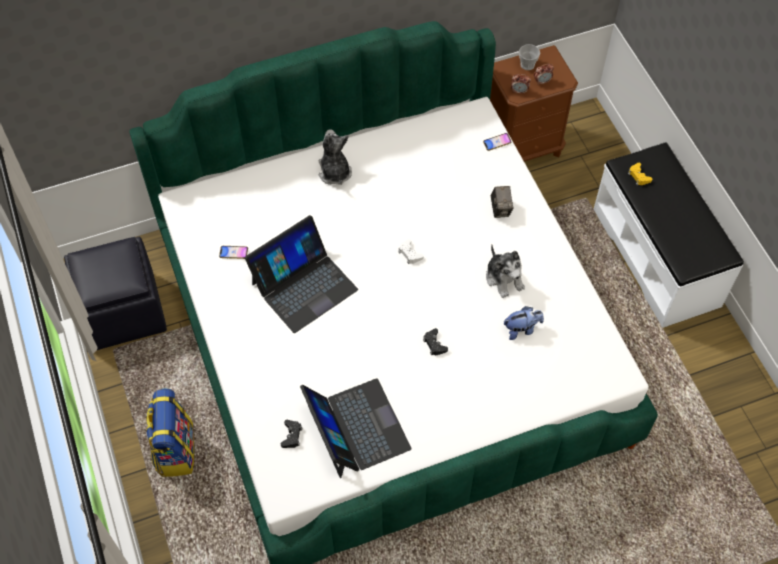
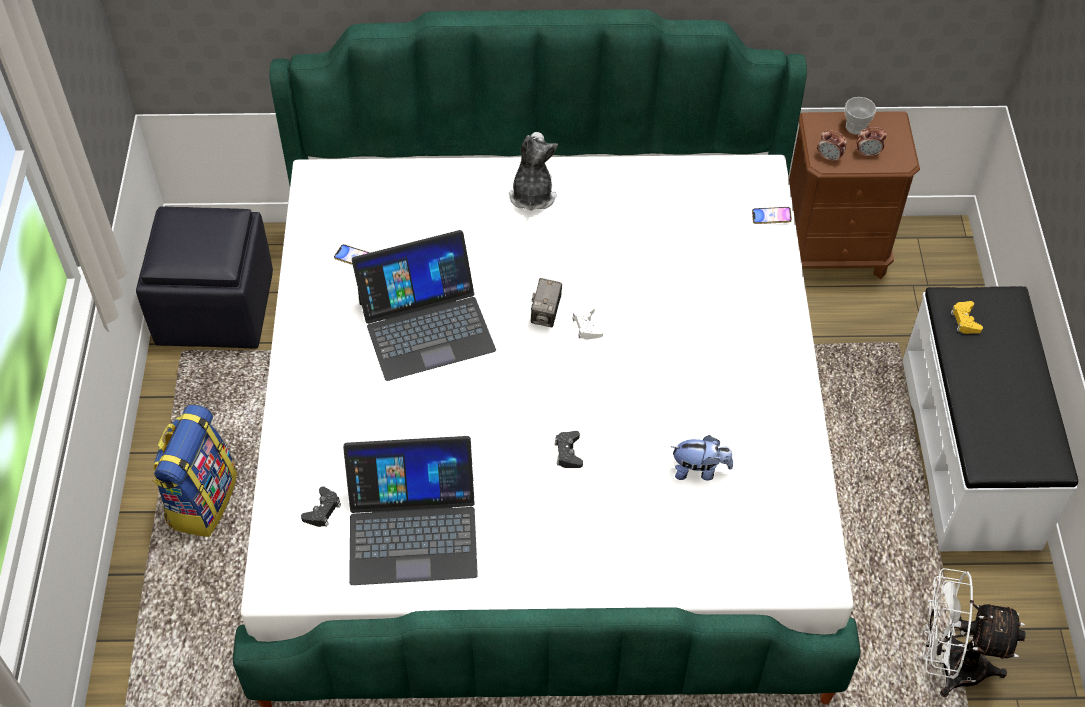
camera: 20 degrees right, 5 degrees down
laptop [300,378,411,478] -> laptop turned 90 degrees clockwise [343,436,478,585]
plush toy [486,245,525,298] -> none
camera [491,186,513,218] -> camera moved to [531,278,562,327]
none -> white fan [923,568,1025,697]

